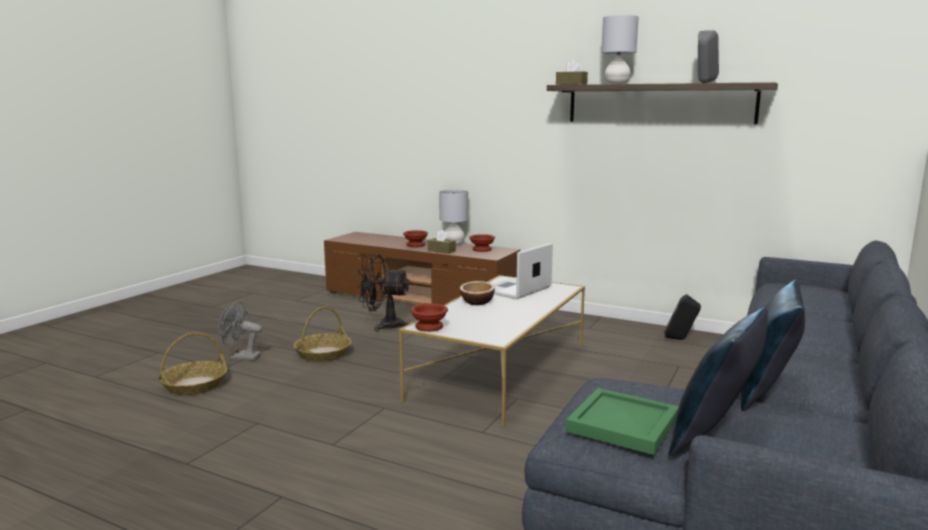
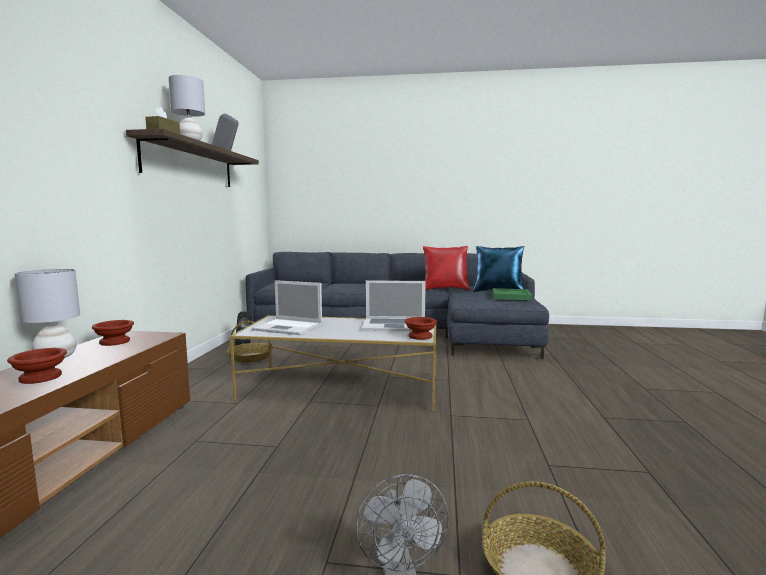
camera: 110 degrees left, 5 degrees down
basket [294,306,352,362] -> basket moved to [227,321,273,363]
black fan [357,254,410,332] -> none
brown tissue box [428,230,456,254] -> none
bowl [460,281,495,305] -> none
blue pillow [741,280,805,411] -> red pillow [423,246,471,291]
none -> laptop [362,280,426,331]

